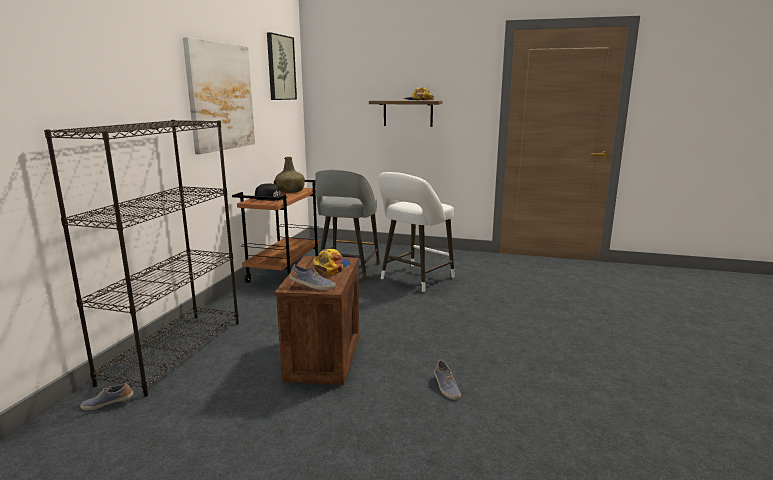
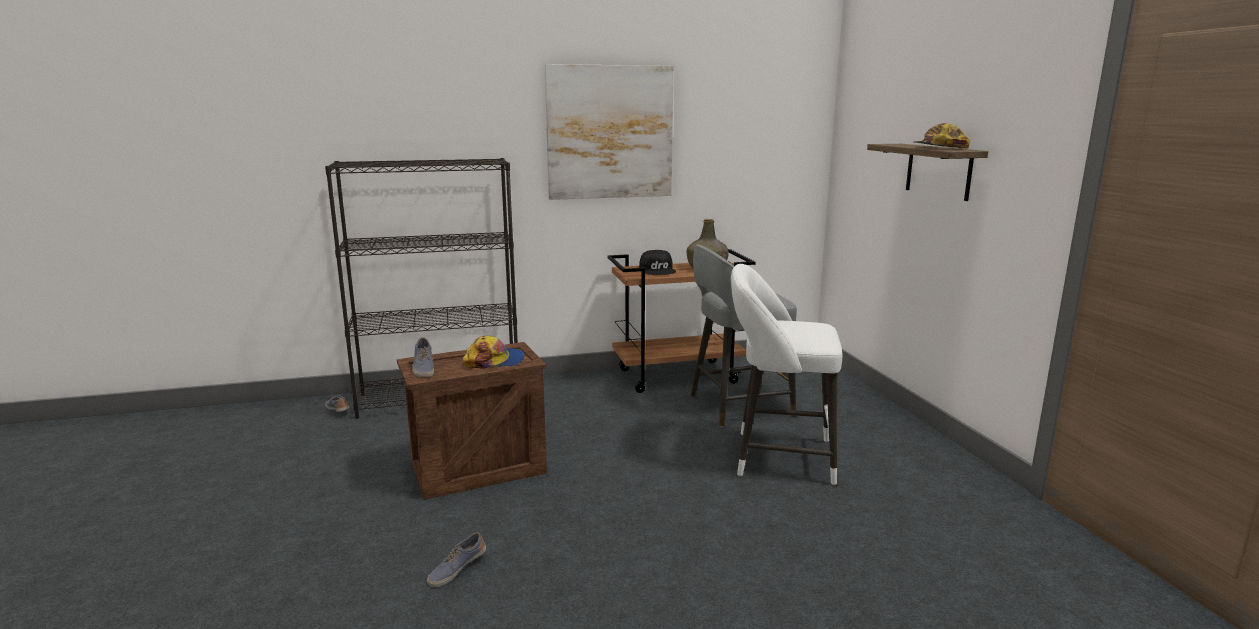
camera: 60 degrees right, 0 degrees up
picture [267,32,297,100] -> none

